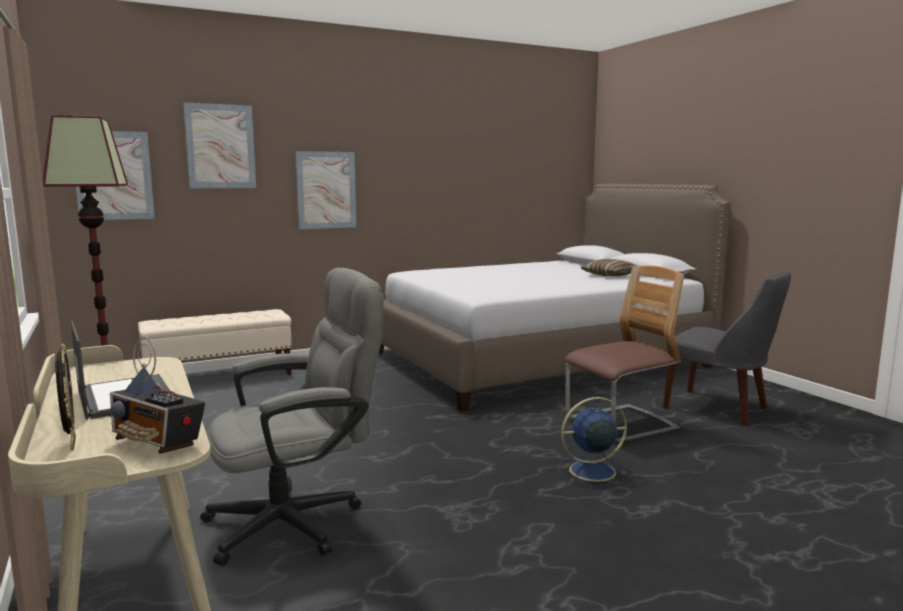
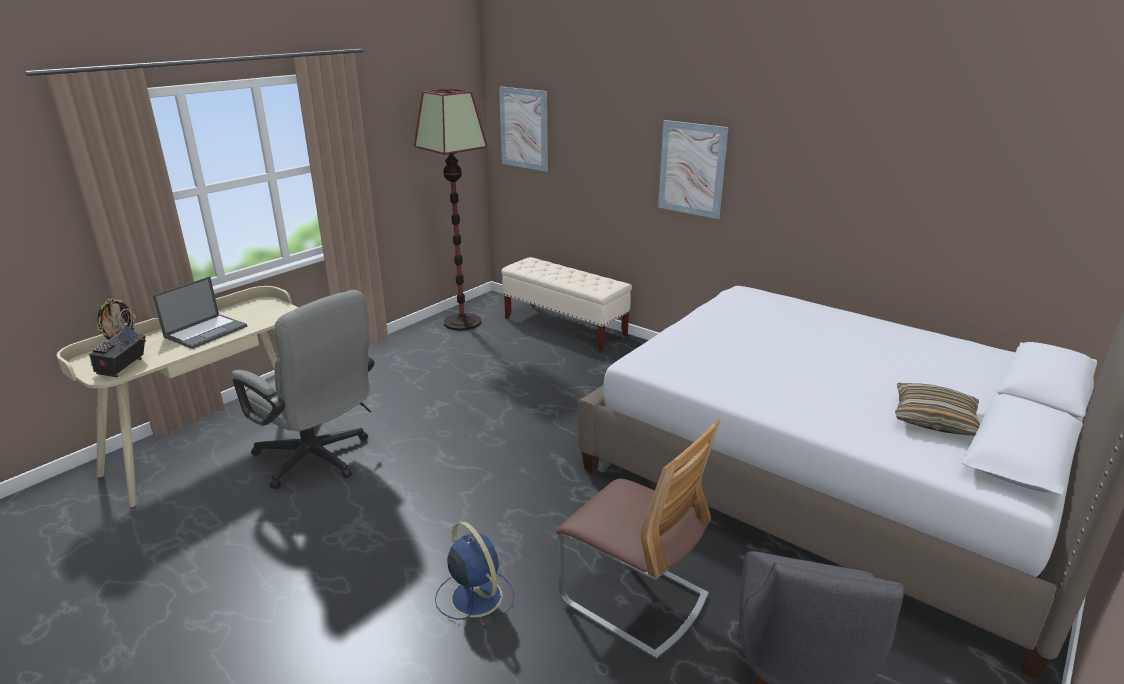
camera: 65 degrees right, 15 degrees up
picture [183,102,256,188] -> none

